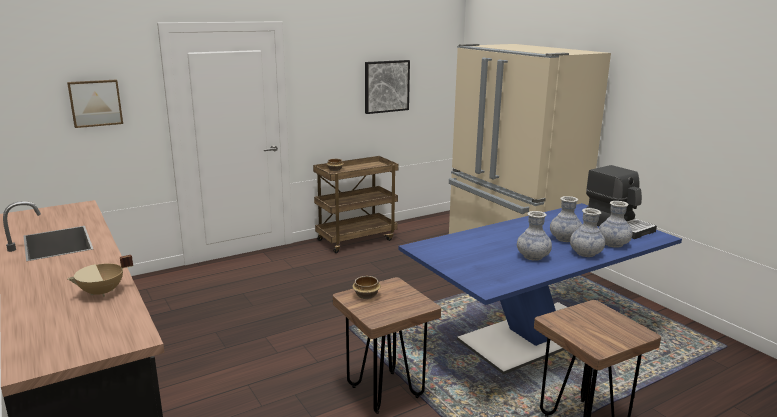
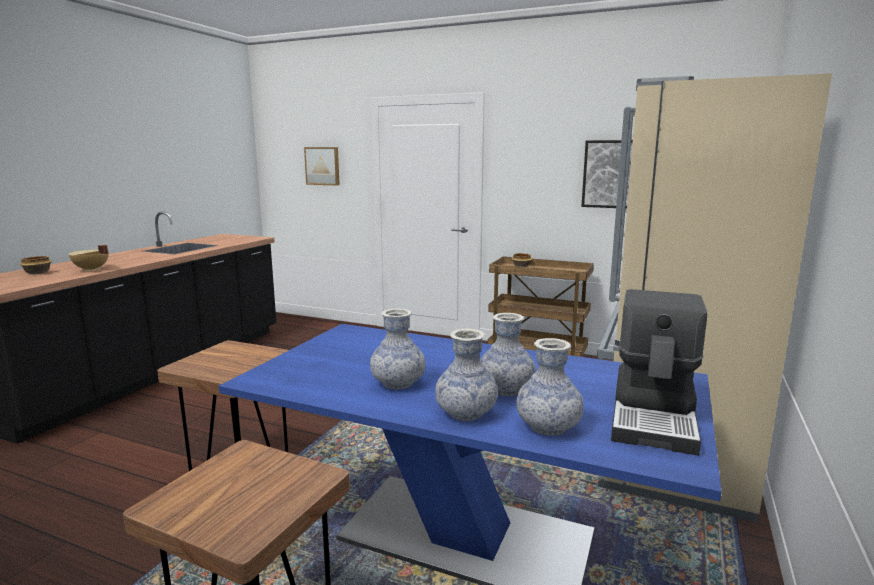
camera: 55 degrees right, 5 degrees down
bowl [352,276,381,299] -> bowl moved to [19,256,52,274]

